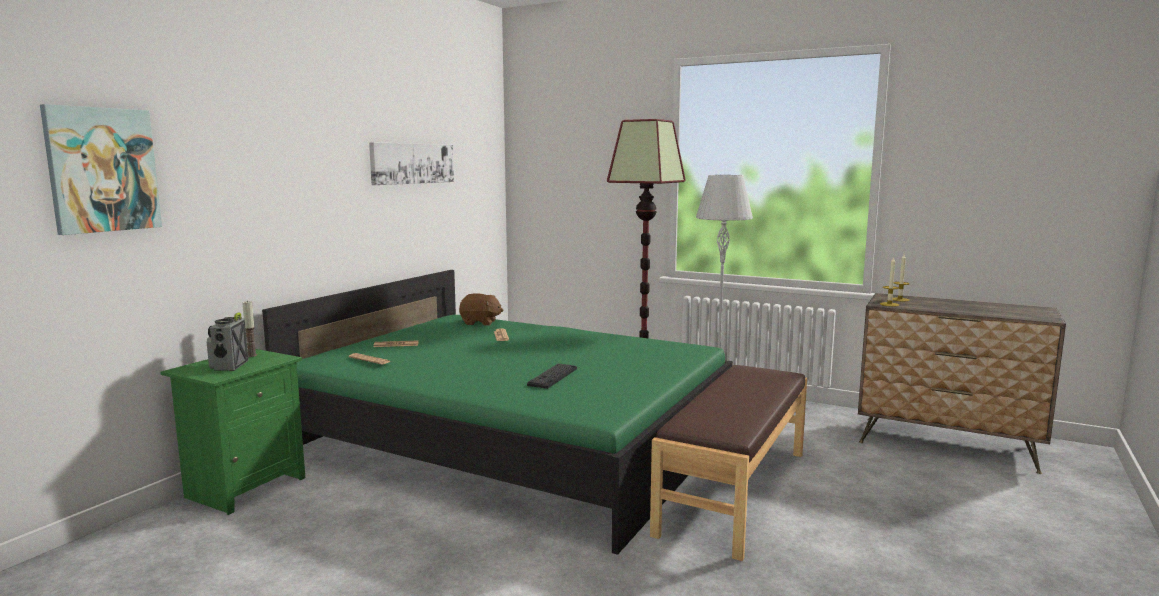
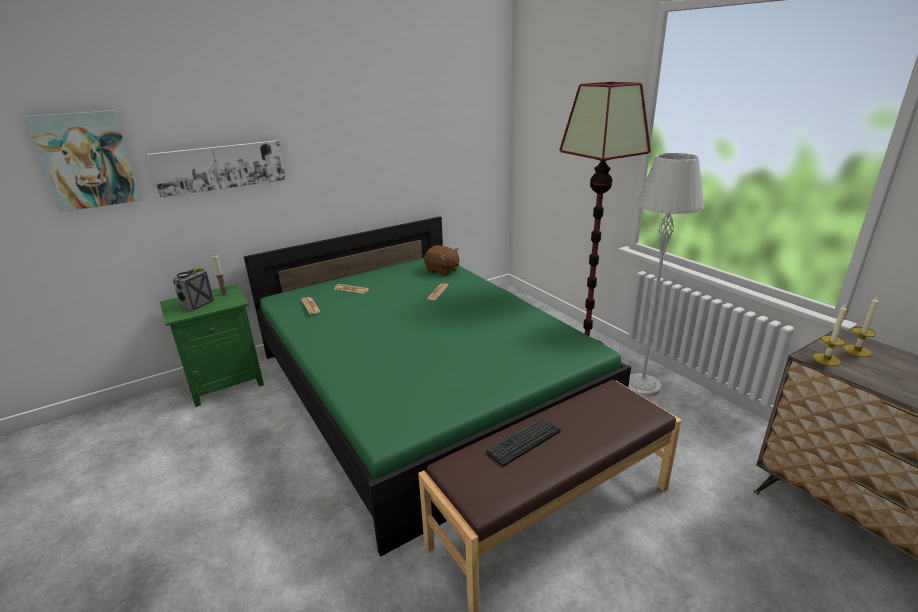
camera: 30 degrees right, 15 degrees up
picture [369,142,454,185] -> picture moved to [148,140,286,198]
keyboard [527,363,577,389] -> keyboard moved to [486,417,561,467]

